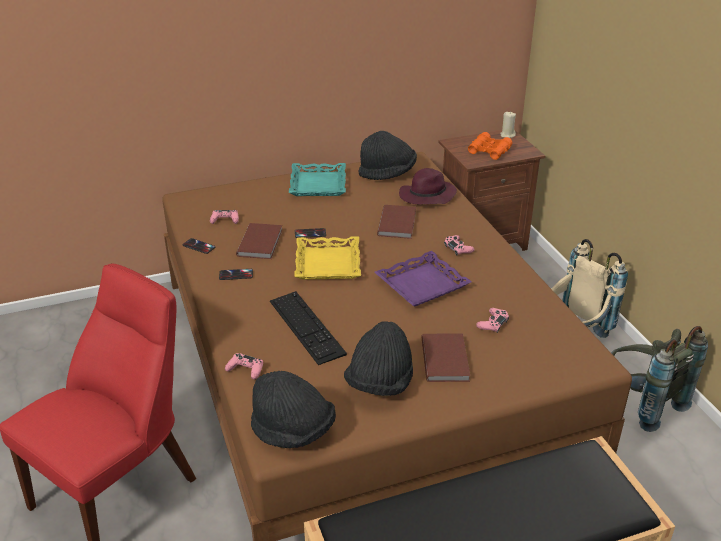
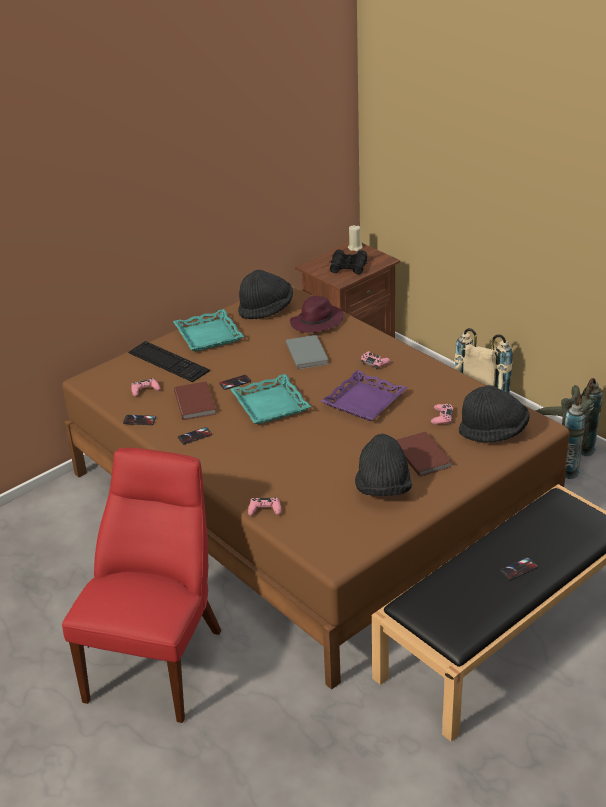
camera: 20 degrees left, 0 degrees up
black hat [251,371,336,448] -> black hat moved to [459,385,530,443]
keyboard [270,291,347,365] -> keyboard moved to [128,341,210,382]
yellow tray [294,236,361,280] -> turquoise tray [230,374,311,424]
brown book [377,205,416,239] -> grey book [286,335,329,370]
orange binoculars [468,132,512,160] -> black binoculars [330,249,367,274]
none -> phone [500,557,538,580]

